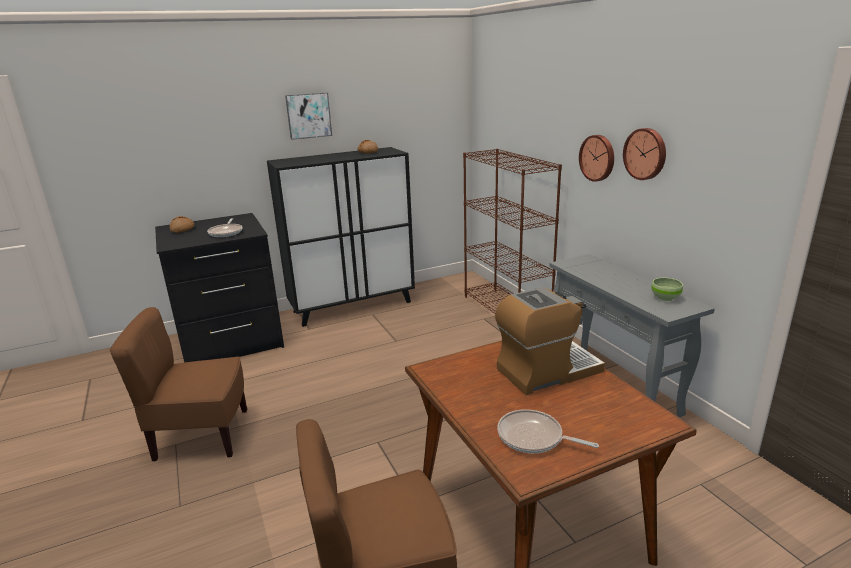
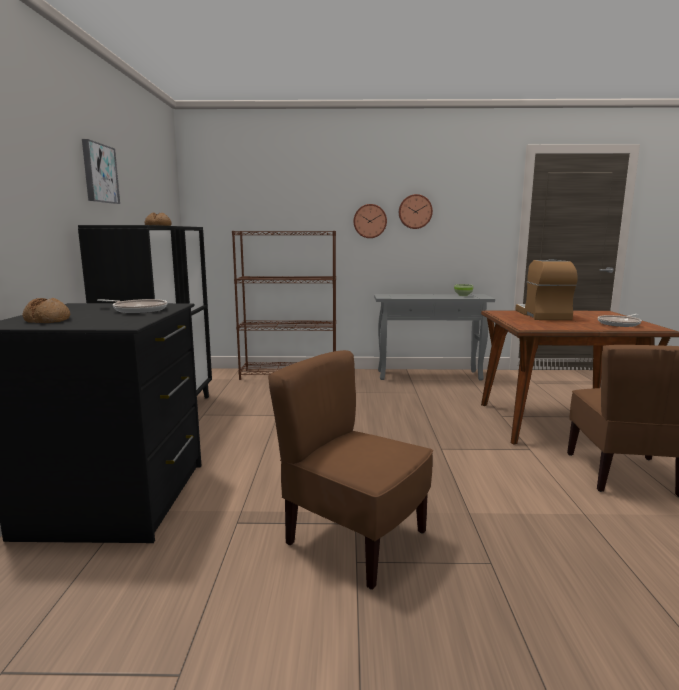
camera: 65 degrees left, 10 degrees down
brown chair [110,307,247,461] -> brown chair turned 105 degrees clockwise [268,350,433,590]

